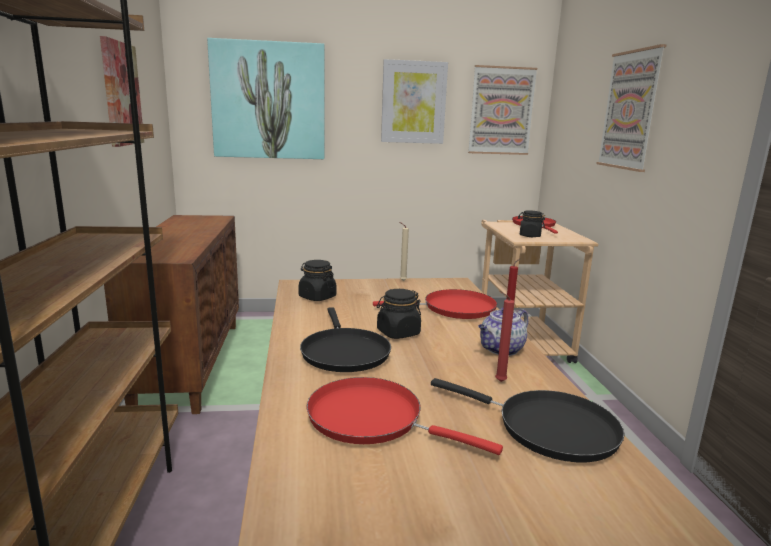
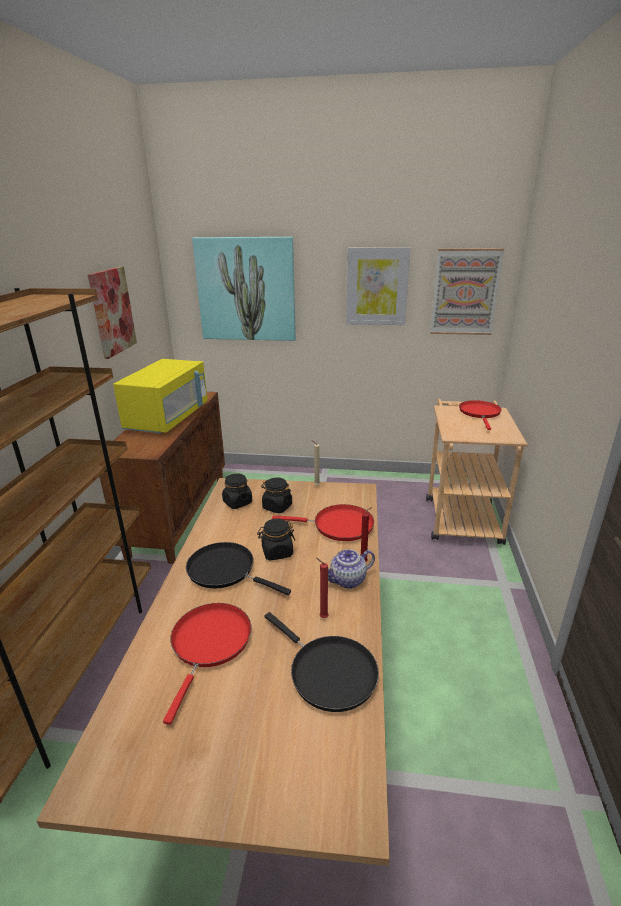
camera: 15 degrees right, 10 degrees up
black frying pan [300,307,391,372] -> black frying pan turned 120 degrees clockwise [186,542,291,595]
red frying pan [307,377,503,455] -> red frying pan turned 60 degrees clockwise [163,603,251,725]
black jar [518,210,545,237] -> black jar moved to [261,477,292,513]
picture [596,44,667,172] -> none
none -> yellow microwave [113,359,208,433]

